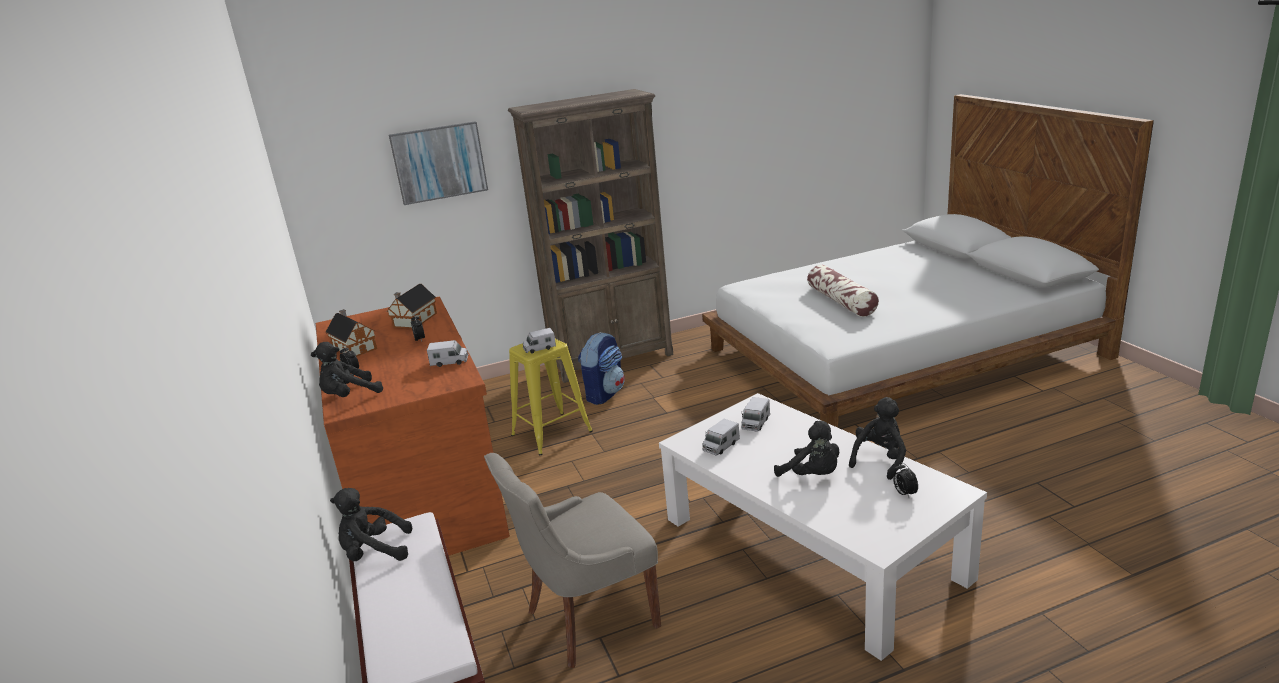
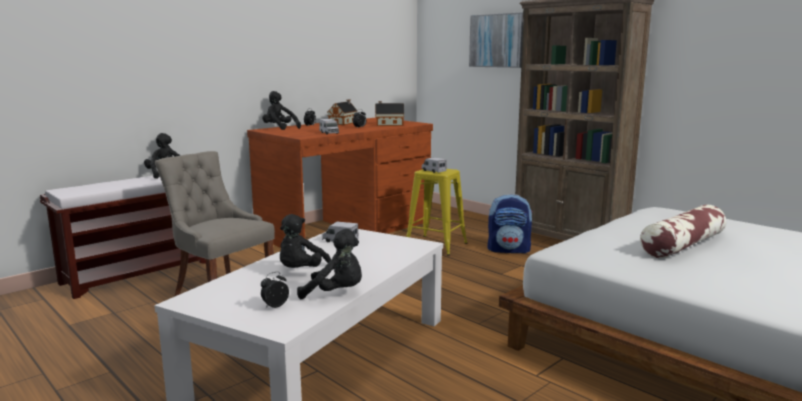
camera: 65 degrees right, 10 degrees down
toy truck [741,397,770,432] -> none

